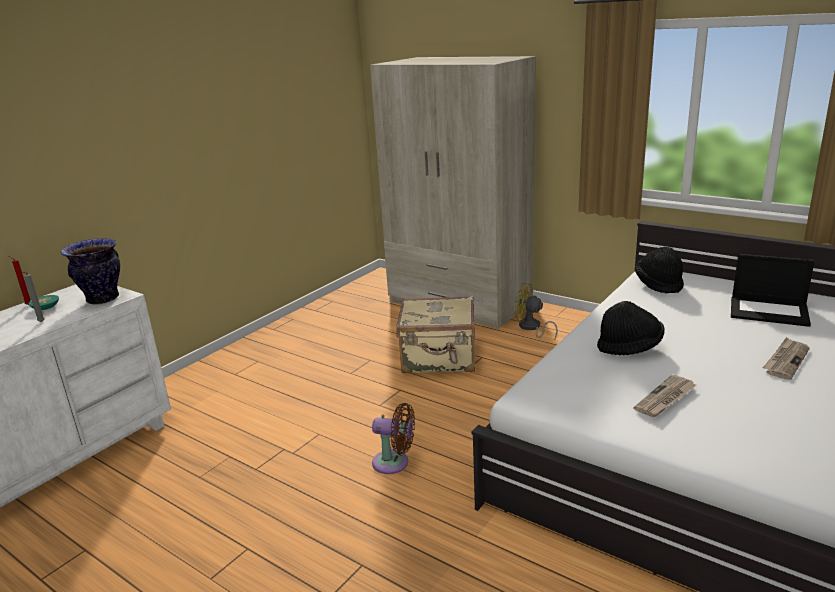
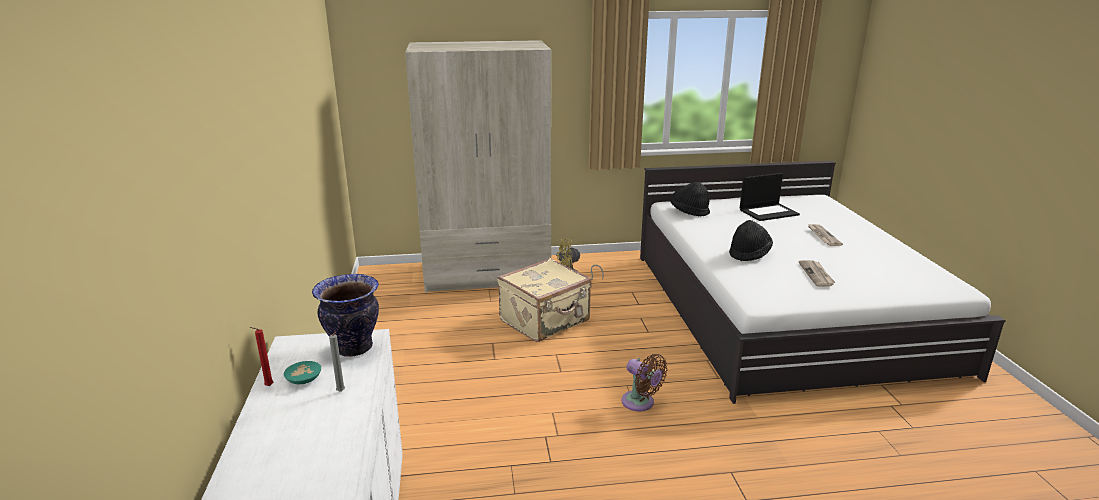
camera: 45 degrees left, 0 degrees up
brown fan [372,403,415,474] -> brown fan turned 75 degrees clockwise [622,354,667,411]

